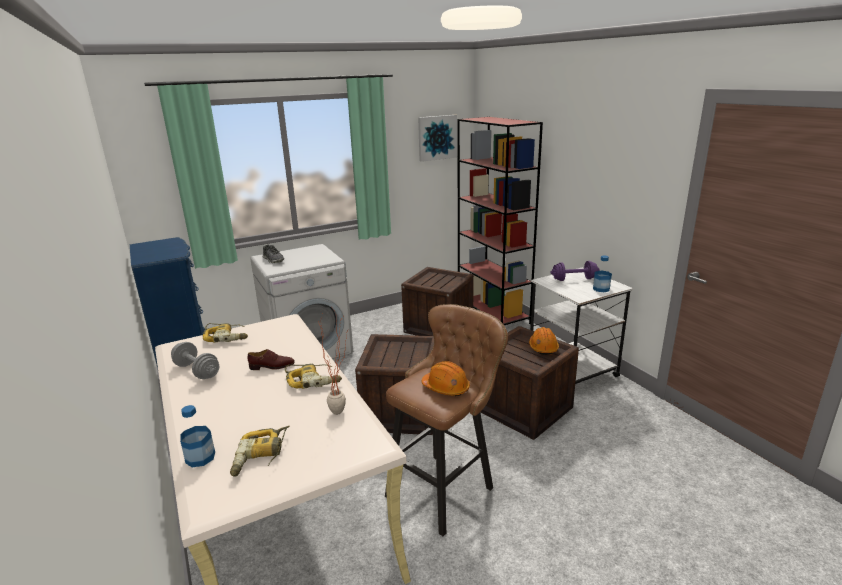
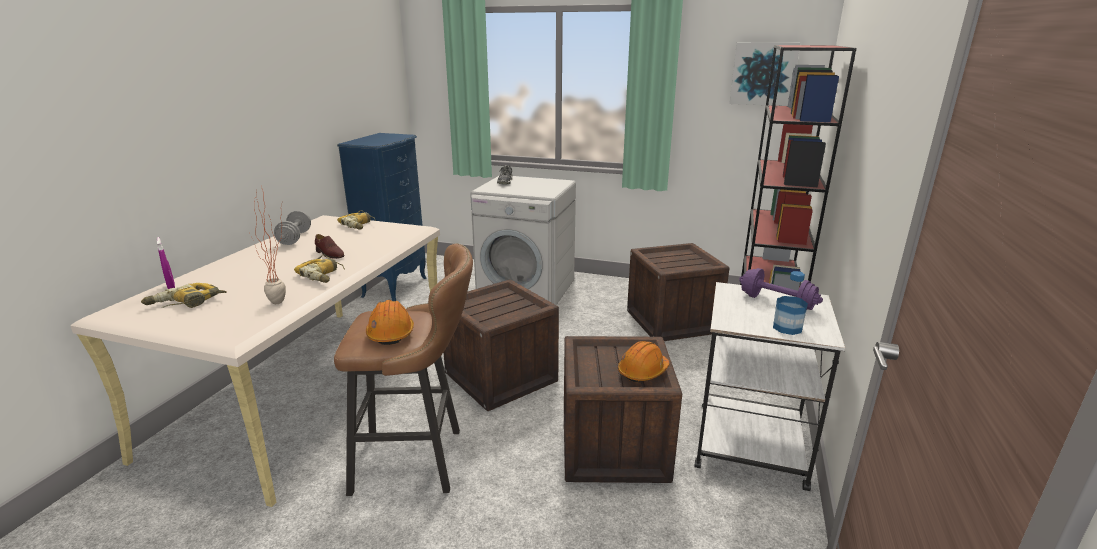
camera: 45 degrees right, 0 degrees up
bottle [180,405,215,467] -> purple spray bottle [157,237,175,289]

